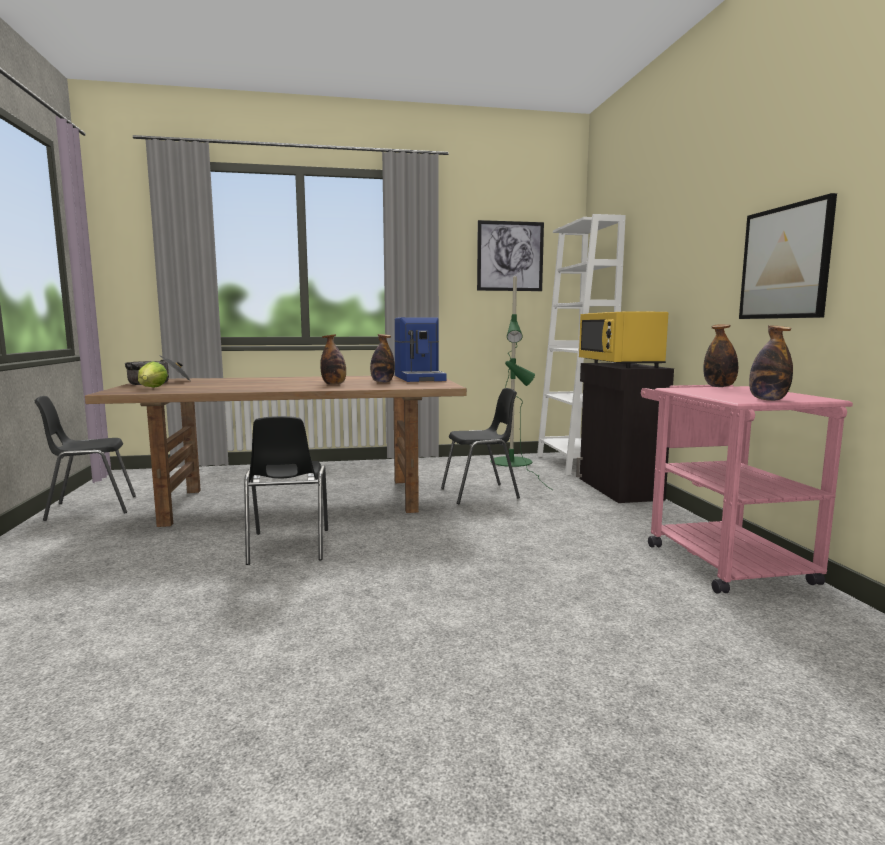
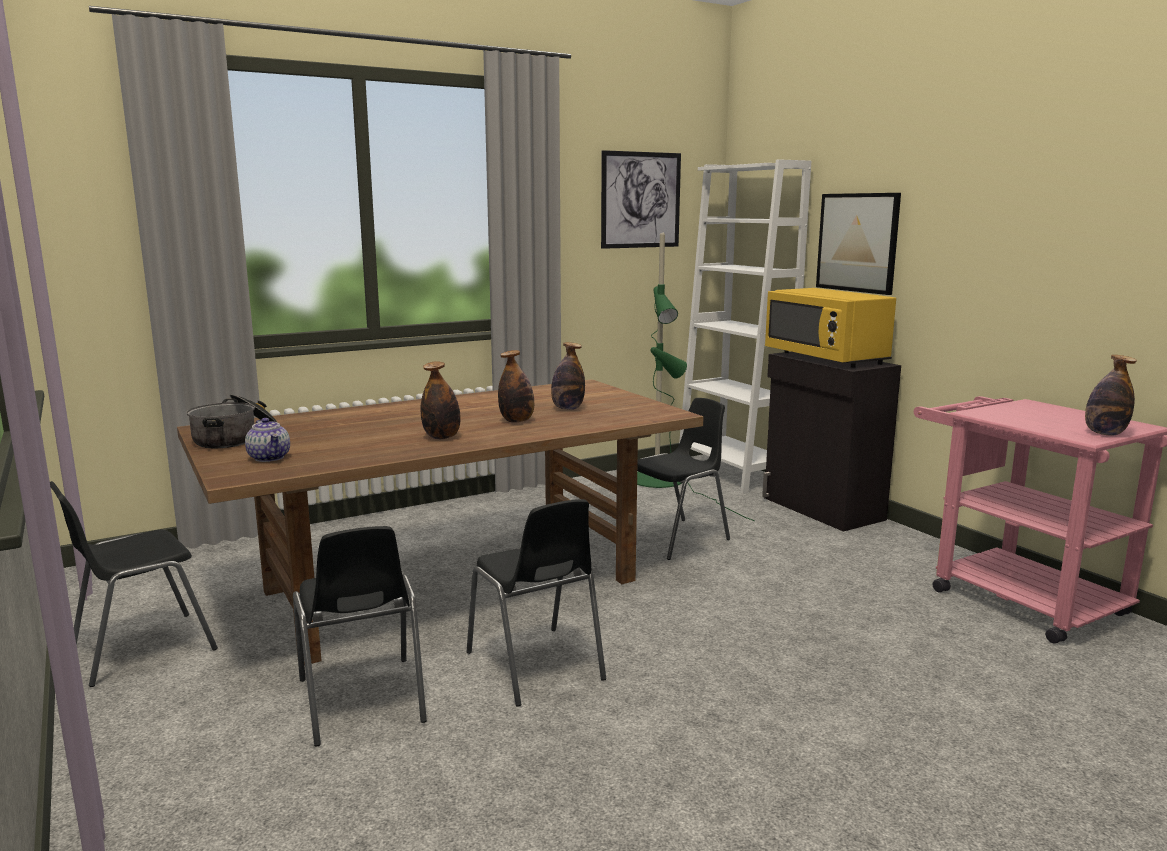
camera: 20 degrees left, 5 degrees up
lettuce [138,361,168,388] -> teapot [245,418,290,462]
coffee machine [394,317,446,382] -> none
bottle [703,324,738,387] -> bottle moved to [421,361,461,440]
picture [739,193,837,319] -> picture moved to [816,193,901,295]
none -> black chair [293,526,427,746]

